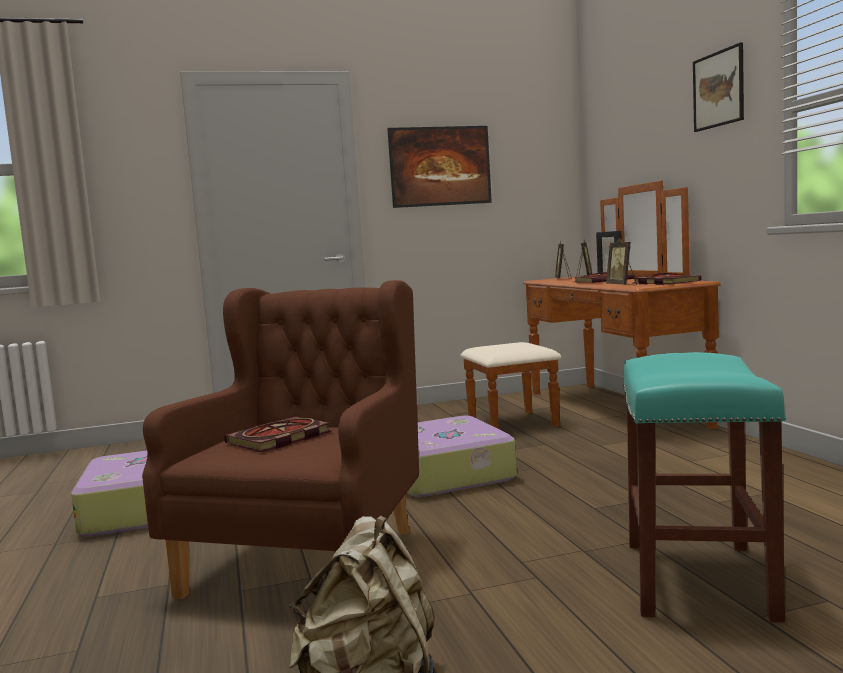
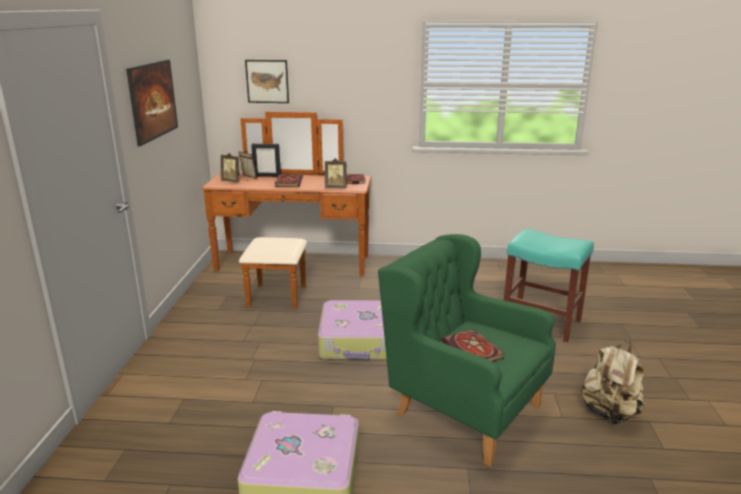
camera: 70 degrees left, 15 degrees up
brown armchair [142,280,419,599] -> green armchair [378,234,556,467]
picture [693,42,744,132] -> picture moved to [245,60,289,103]

